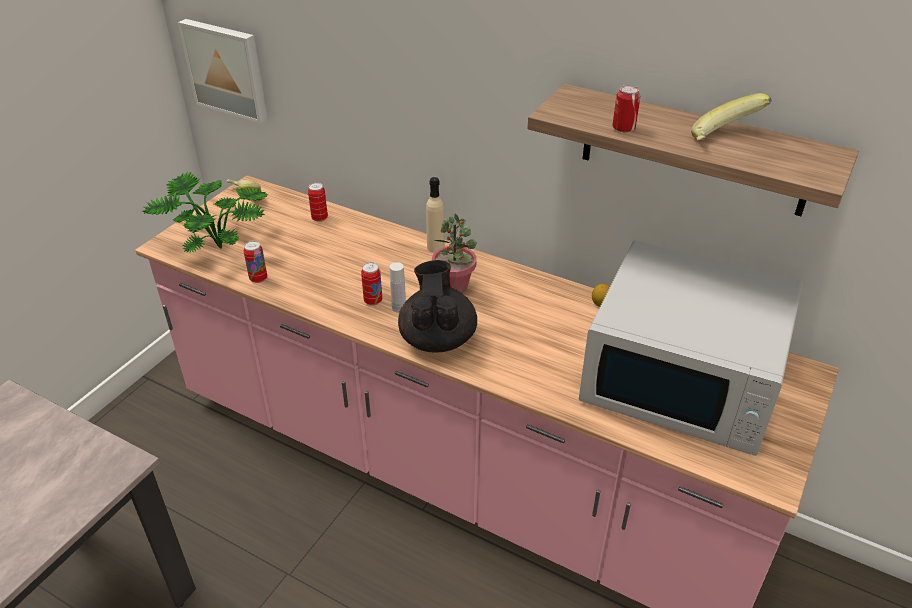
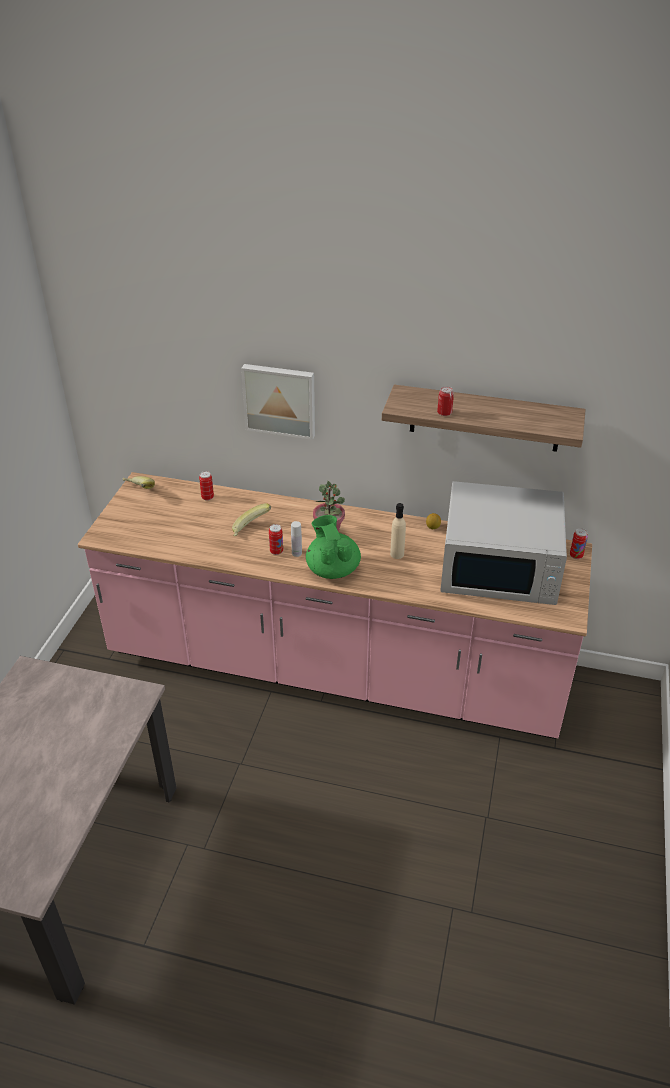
camera: 15 degrees left, 0 degrees up
potted plant [142,171,267,252] -> none
picture [178,19,267,123] -> picture moved to [241,364,315,440]
can [244,241,267,283] -> can moved to [570,528,588,559]
black teapot [398,260,477,352] -> green teapot [306,515,361,579]
beige bottle [426,177,444,253] -> beige bottle moved to [390,503,406,559]
banana [691,93,771,140] -> banana moved to [232,503,271,536]

